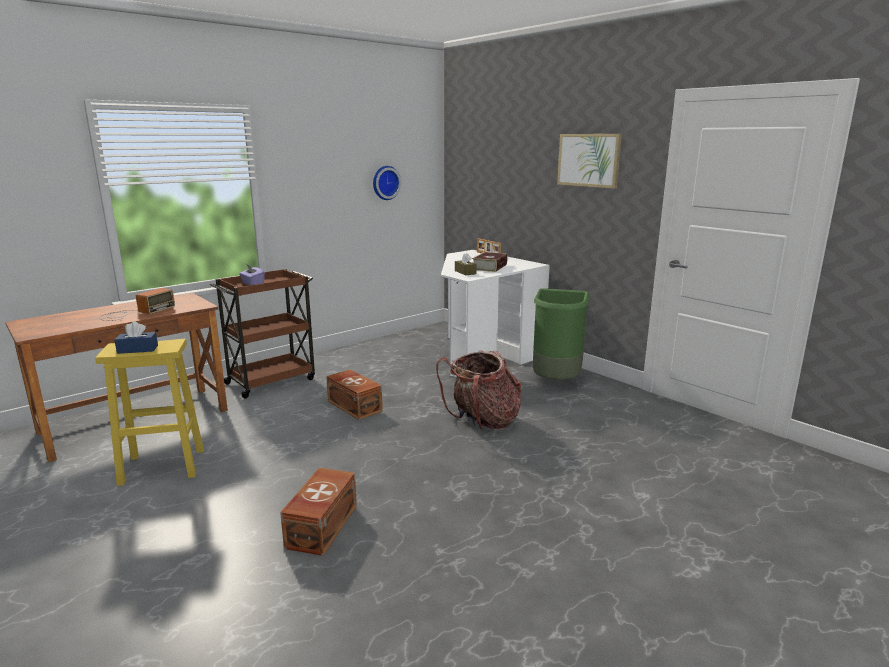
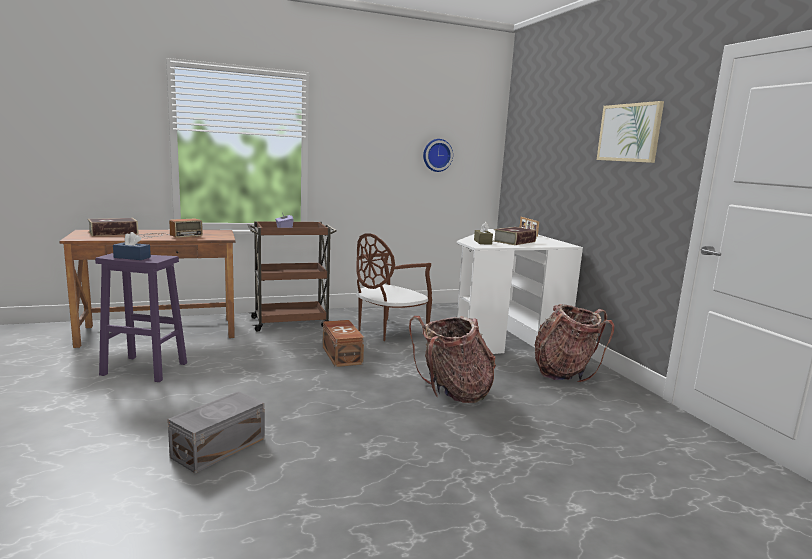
camera: 20 degrees right, 5 degrees down
yellow stool [95,339,204,486] -> purple stool [95,253,187,382]
brown storage box [280,468,357,556] -> grey storage box [168,391,265,474]
green trash can [533,288,590,380] -> backpack [535,304,614,382]
none -> book [88,218,138,236]
none -> brown chair [356,233,432,341]

